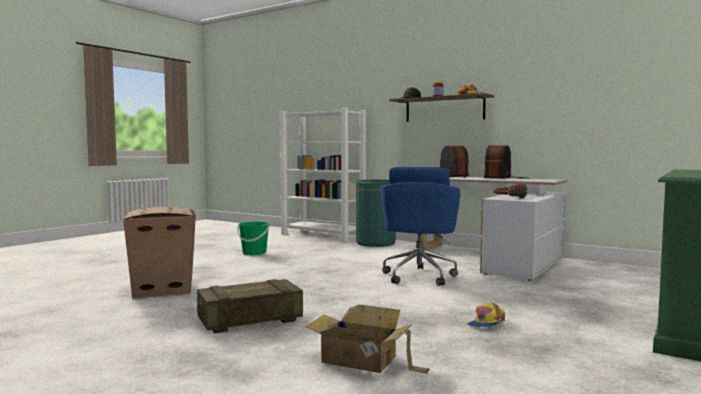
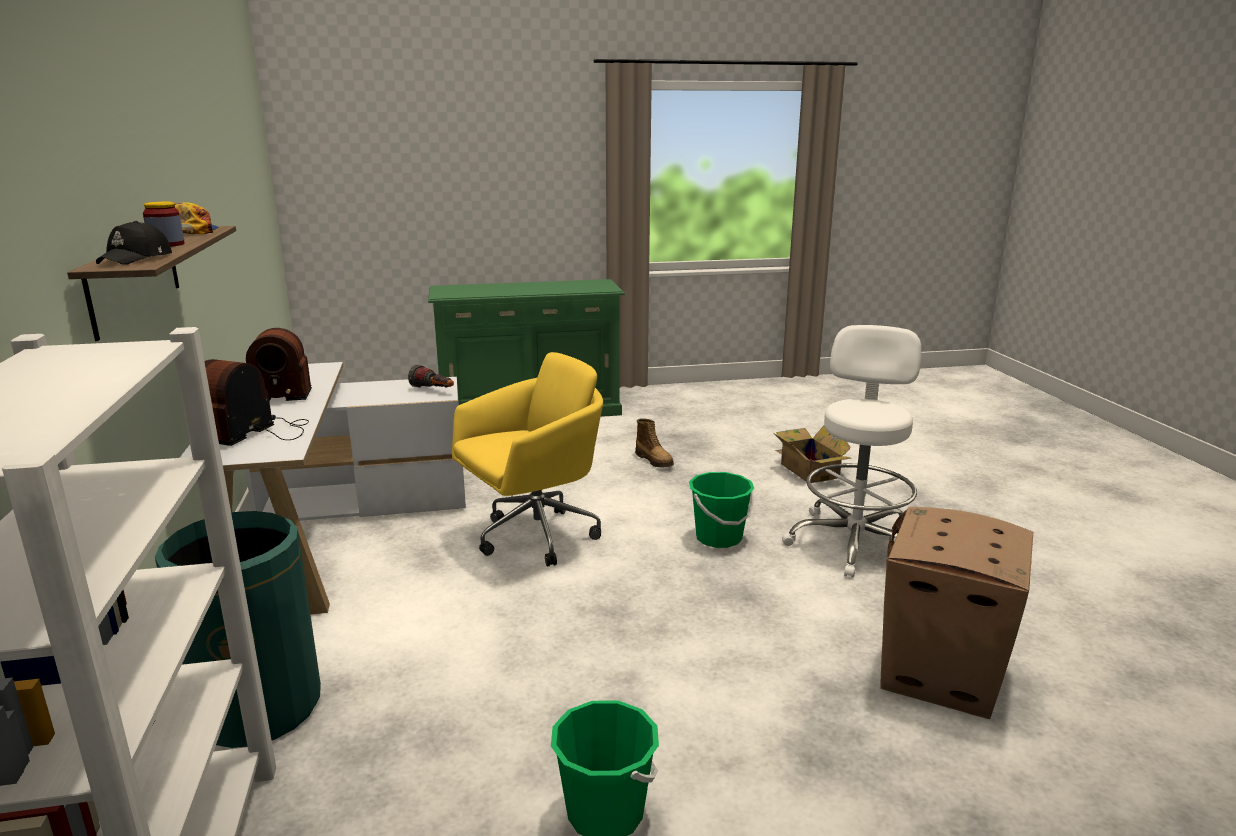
camera: 135 degrees left, 15 degrees up
crate [197,279,303,333] -> white stool [782,325,921,578]
blue office chair [381,167,460,286] -> yellow office chair [452,352,603,567]
cap [467,303,505,327] -> boot [635,418,674,467]
none -> green bucket [689,472,754,548]

